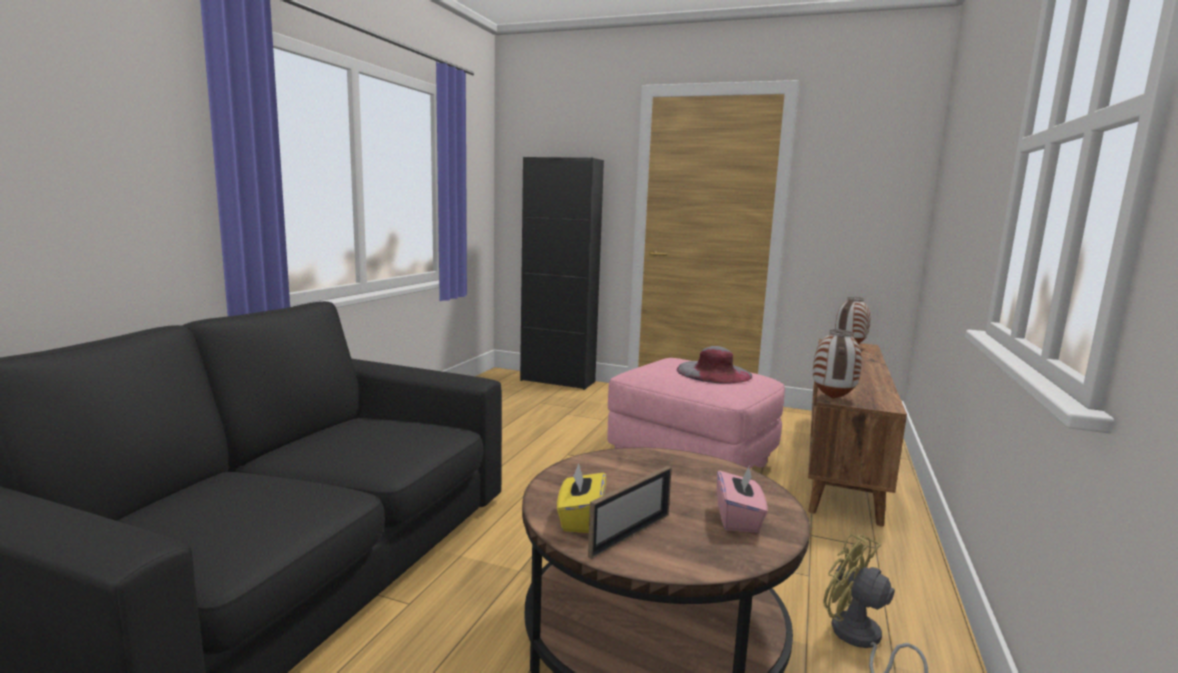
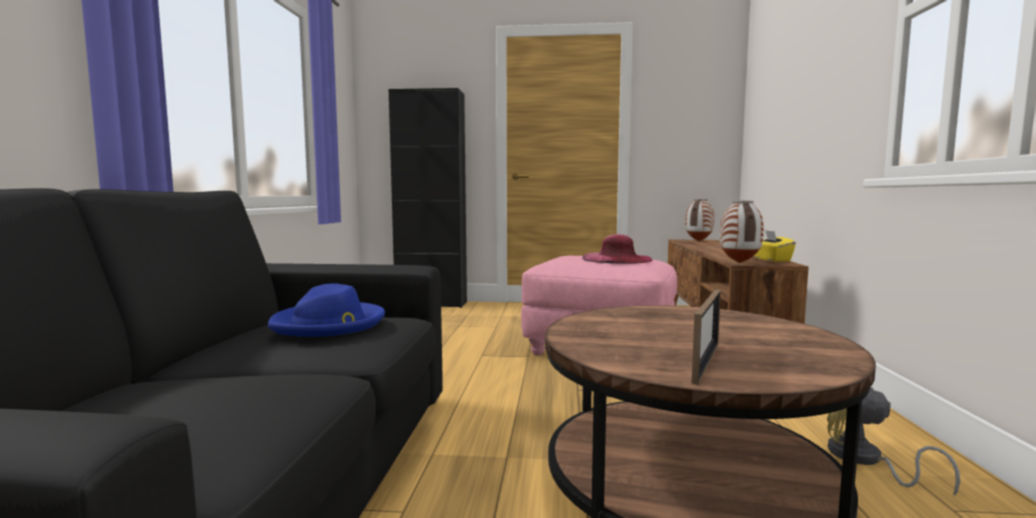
camera: 15 degrees left, 5 degrees down
yellow tissue box [557,463,606,533] -> yellow tissue box moved to [754,230,796,262]
grey hat [677,346,752,383] -> pink hat [582,234,653,264]
pink tissue box [717,467,768,533] -> none
none -> blue hat [268,283,385,337]

